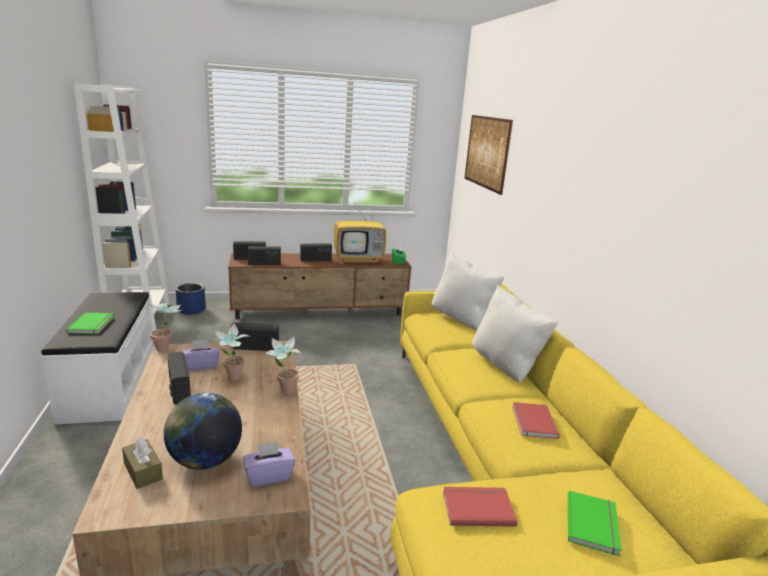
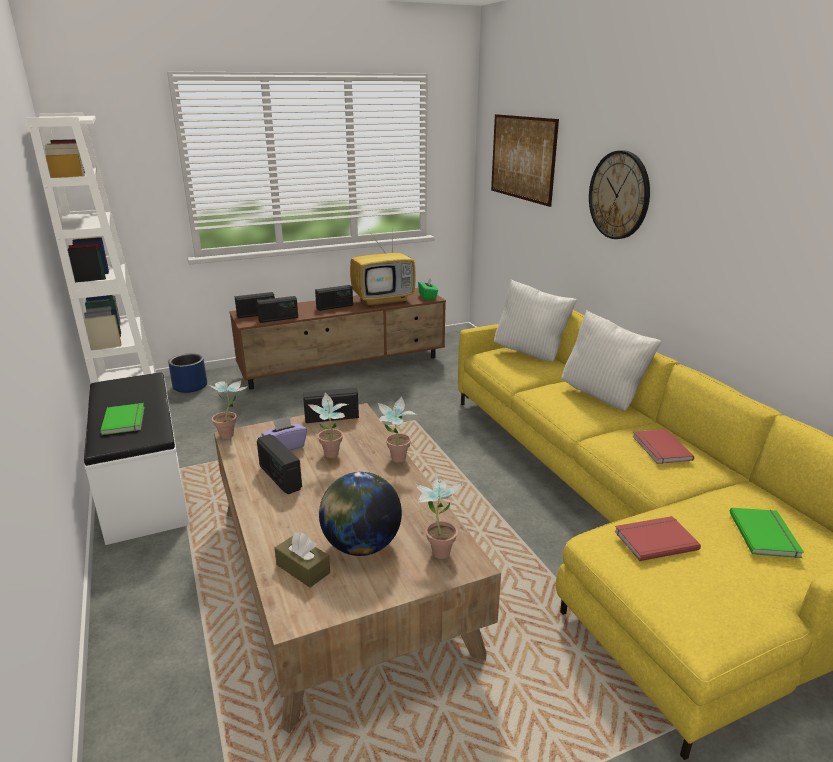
camera: 10 degrees left, 5 degrees up
purple tissue box [243,441,295,487] -> potted plant [414,476,463,559]
none -> wall clock [589,150,650,239]

